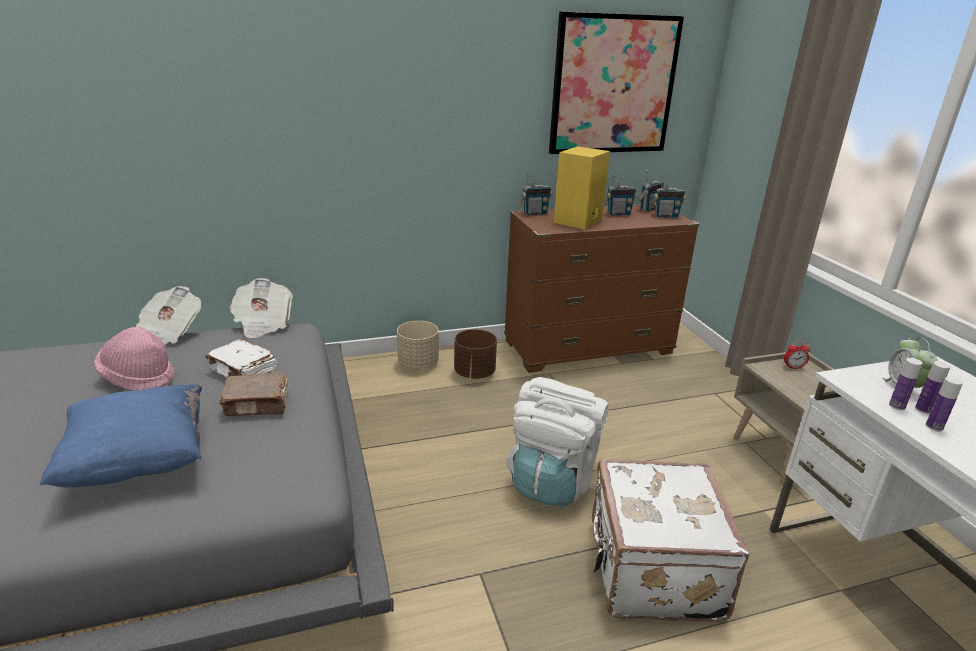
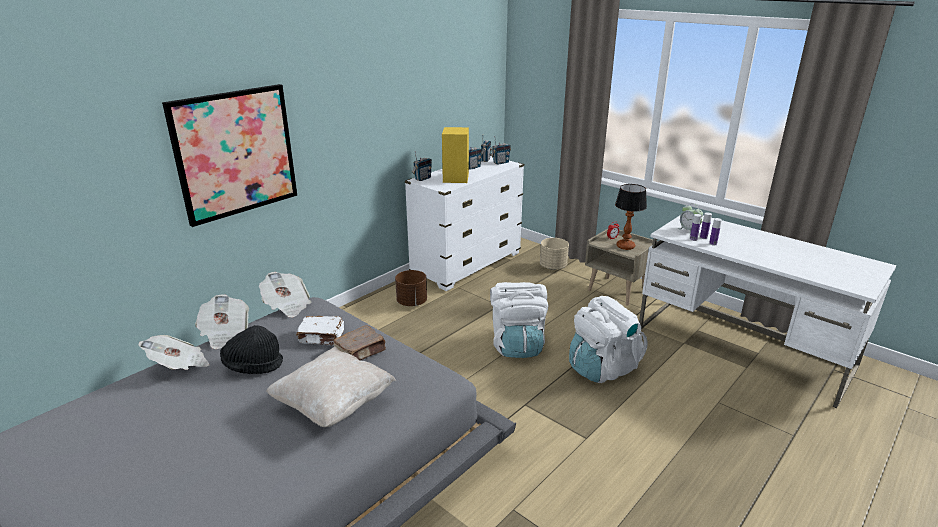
camera: 30 degrees left, 0 degrees up
blue pillow [40,384,202,487] -> beige pillow [266,347,396,427]
pink hat [94,327,175,391] -> black hat [220,325,283,374]
beige planter [397,321,439,369] -> beige planter moved to [540,238,569,270]
brown dresser [504,204,699,373] -> white dresser [405,156,524,291]
picture [549,11,684,154] -> picture moved to [162,84,297,227]
white suitcase [592,459,749,622] -> white backpack [569,296,648,383]
none -> newspaper [138,335,209,370]
none -> table lamp [615,184,647,250]

